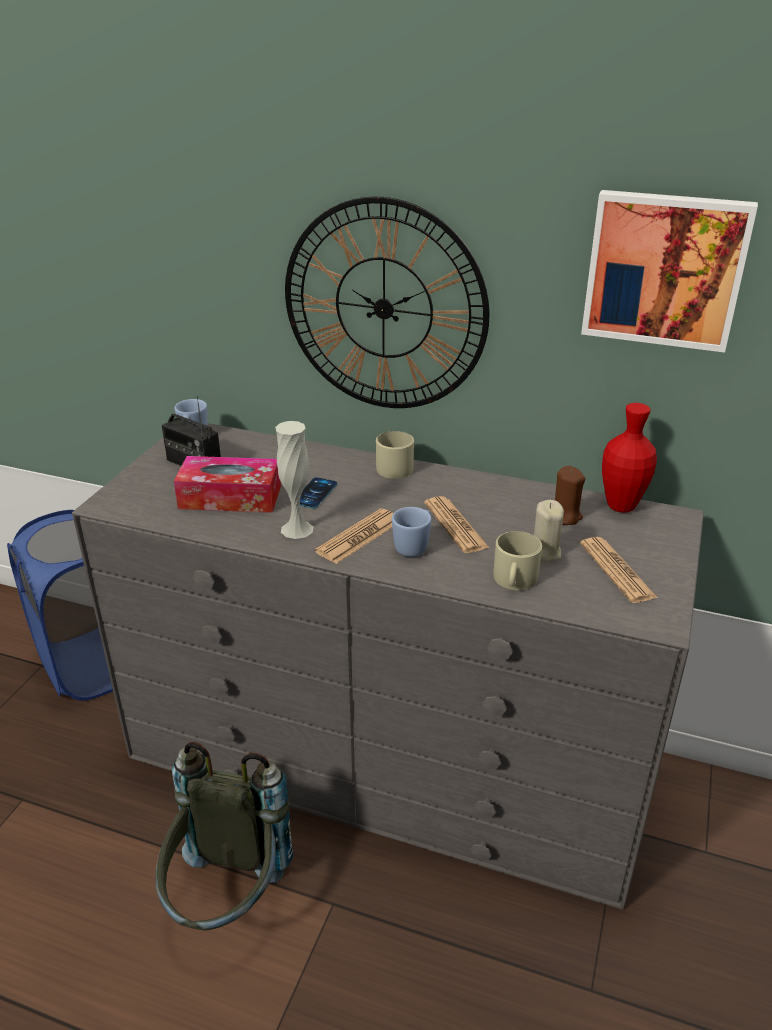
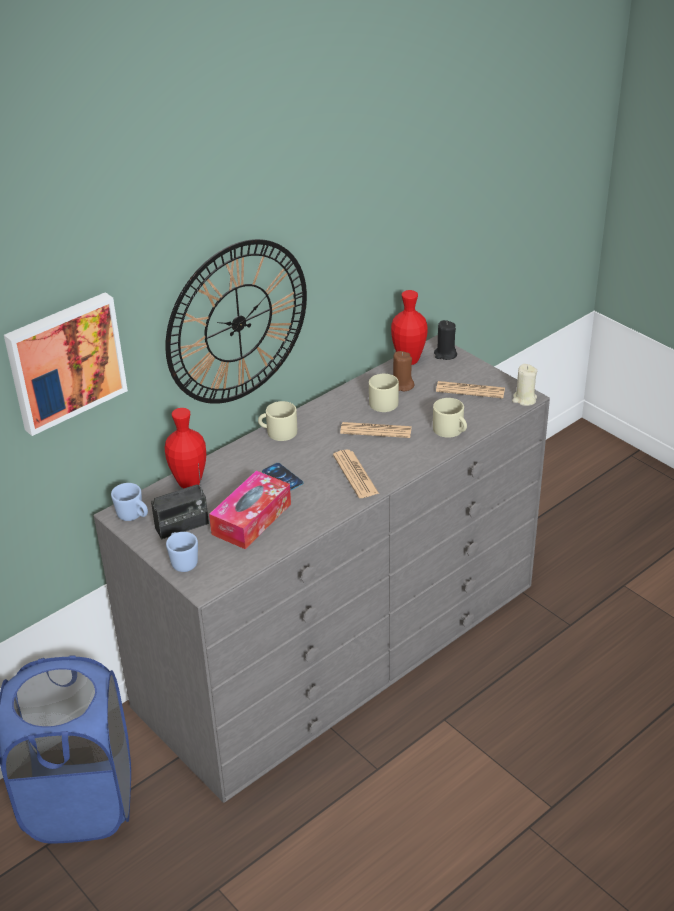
camera: 60 degrees left, 5 degrees up
grey backpack [156,742,293,930] -> none
white vase [275,421,313,539] -> none
blue mug [392,507,432,557] -> blue mug moved to [166,532,198,572]
beige candle [534,500,564,562] -> beige candle moved to [512,364,537,406]
picture [581,190,758,353] -> picture moved to [4,292,128,436]
none -> red vase [165,408,206,488]
none -> beige mug [369,374,399,412]
none -> black candle [434,320,457,360]

